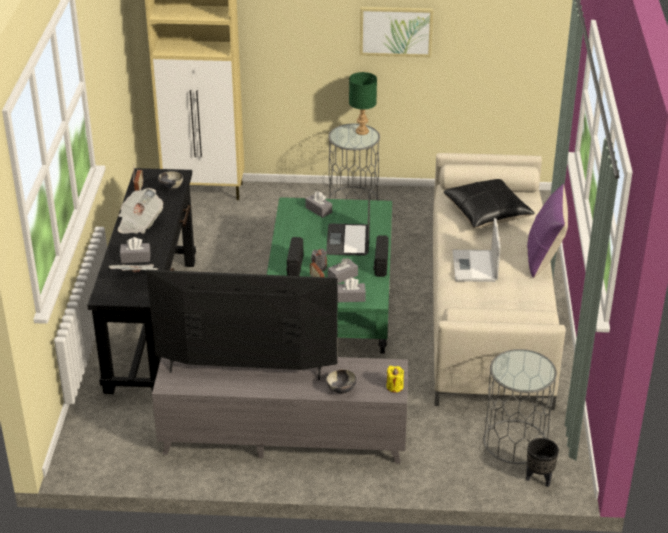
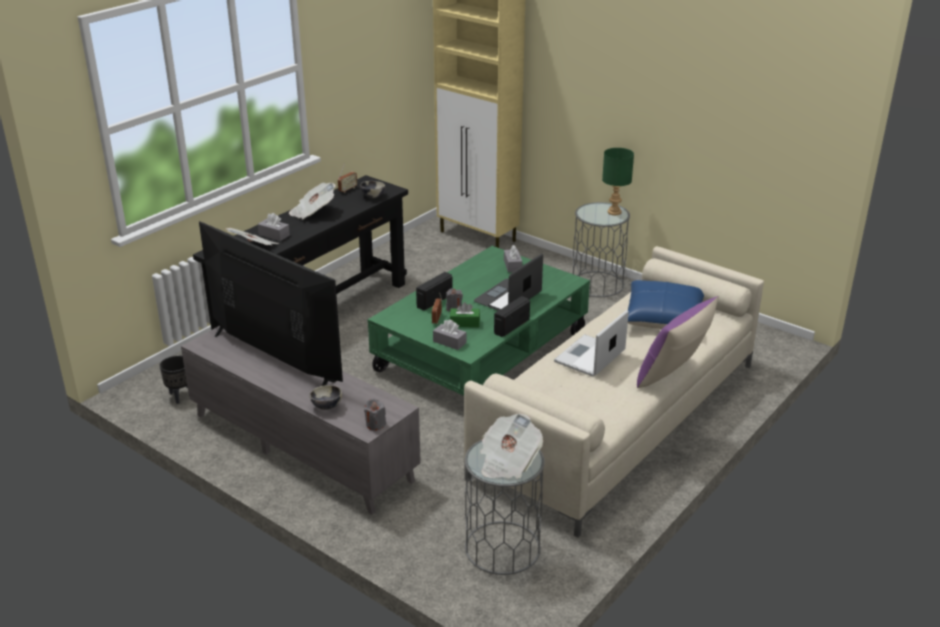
camera: 35 degrees right, 5 degrees down
grey tissue box [328,258,358,284] -> green tissue box [450,302,480,327]
picture [360,7,433,57] -> none
yellow candle [386,366,404,393] -> grey candle [364,399,386,430]
black pillow [443,179,535,228] -> blue pillow [628,280,704,329]
black planter [526,438,559,487] -> black planter moved to [160,356,188,404]
none -> newspaper [480,413,543,479]

